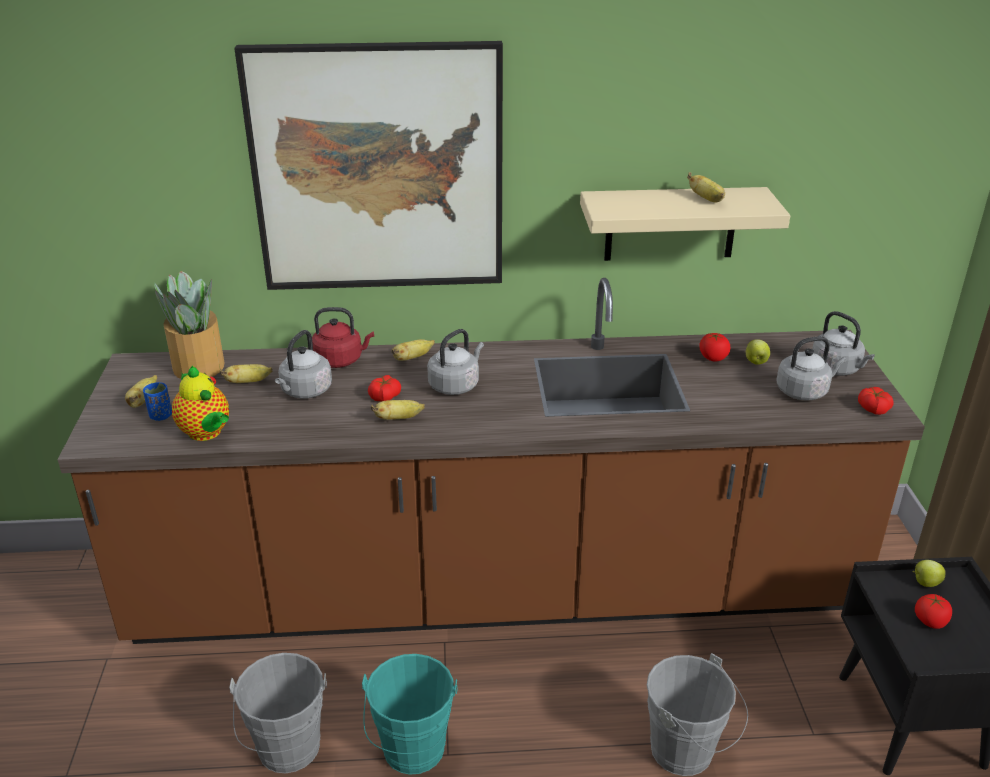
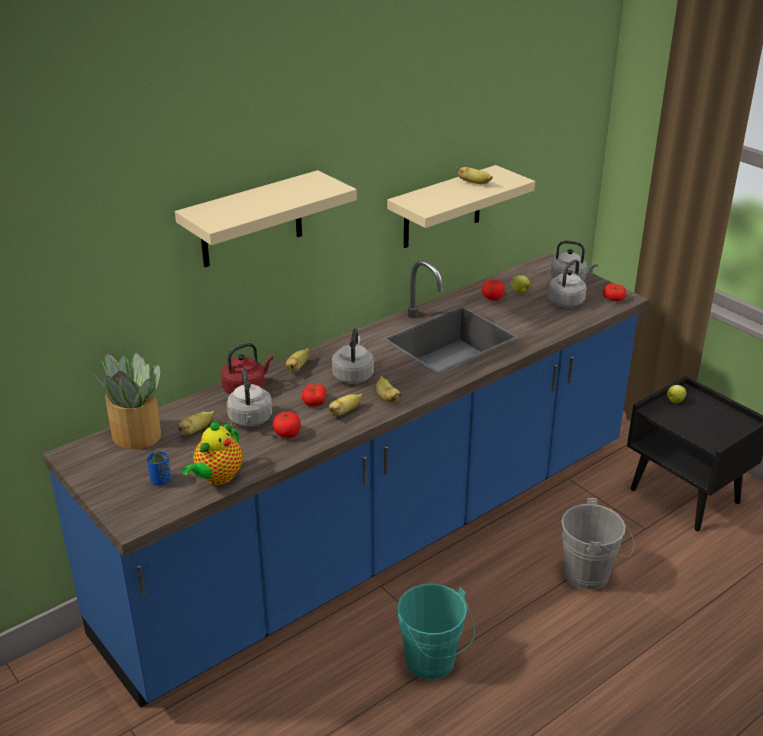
camera: 35 degrees left, 0 degrees up
brown counter [57,278,925,644] -> blue counter [43,253,649,708]
banana [125,375,157,408] -> banana moved to [376,376,401,403]
teapot [172,366,229,441] -> teapot turned 105 degrees clockwise [182,421,243,485]
grey bucket [229,653,327,773] -> none
picture [234,41,503,290] -> beige shelf [175,170,357,267]
tomato [915,594,952,629] -> tomato moved to [273,411,301,438]

